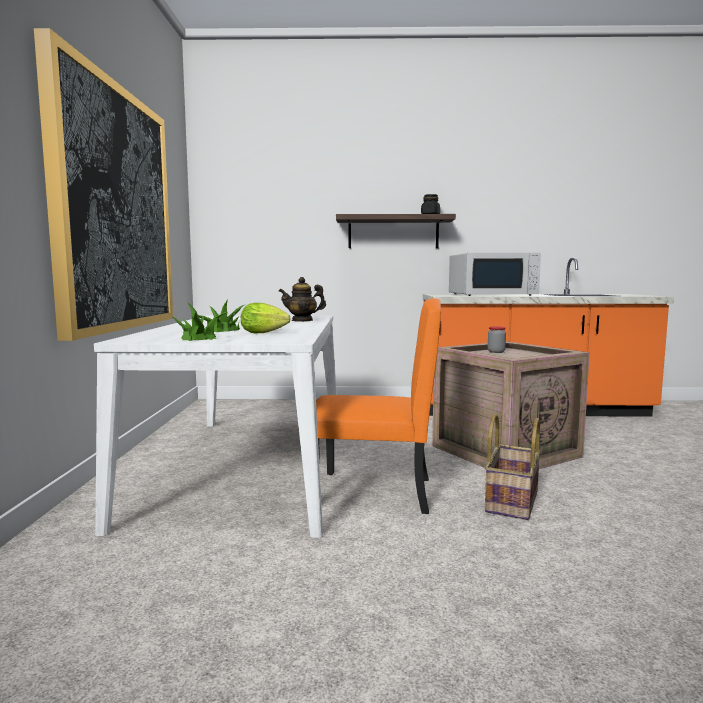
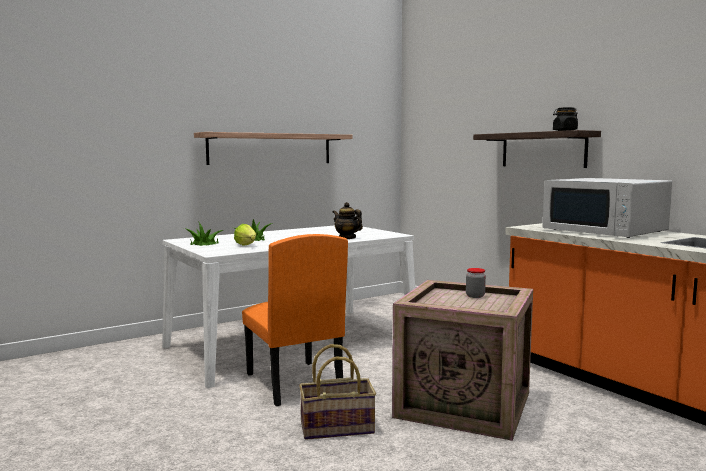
camera: 55 degrees right, 0 degrees up
picture [34,28,173,341] -> shelf [194,132,352,165]

